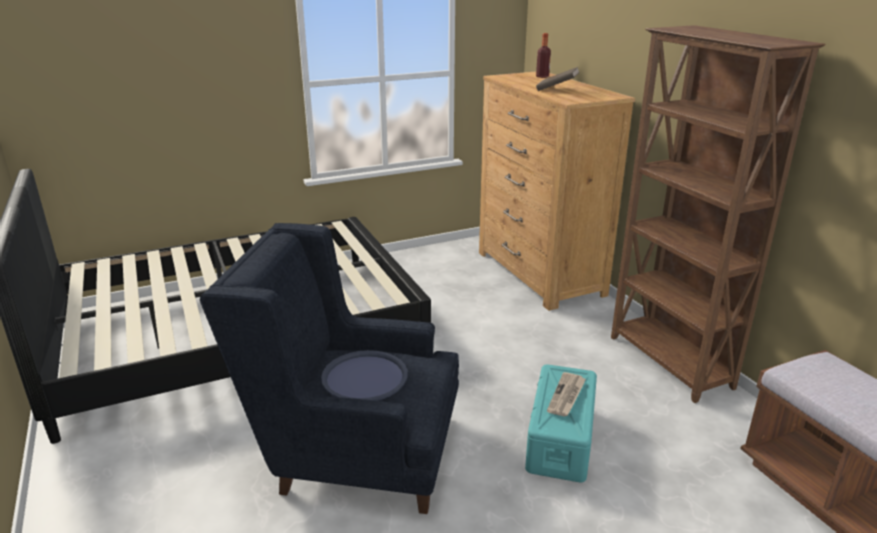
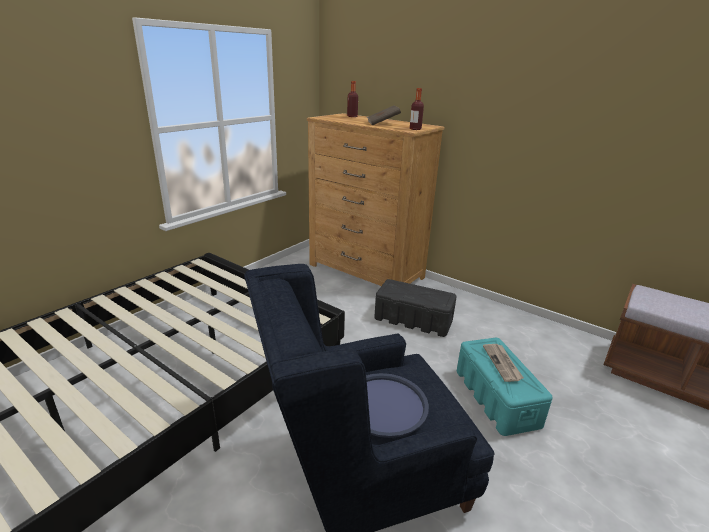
camera: 30 degrees left, 0 degrees up
brown bookcase [611,25,825,403] -> none
none -> black storage box [374,279,457,337]
none -> bottle [410,88,424,130]

